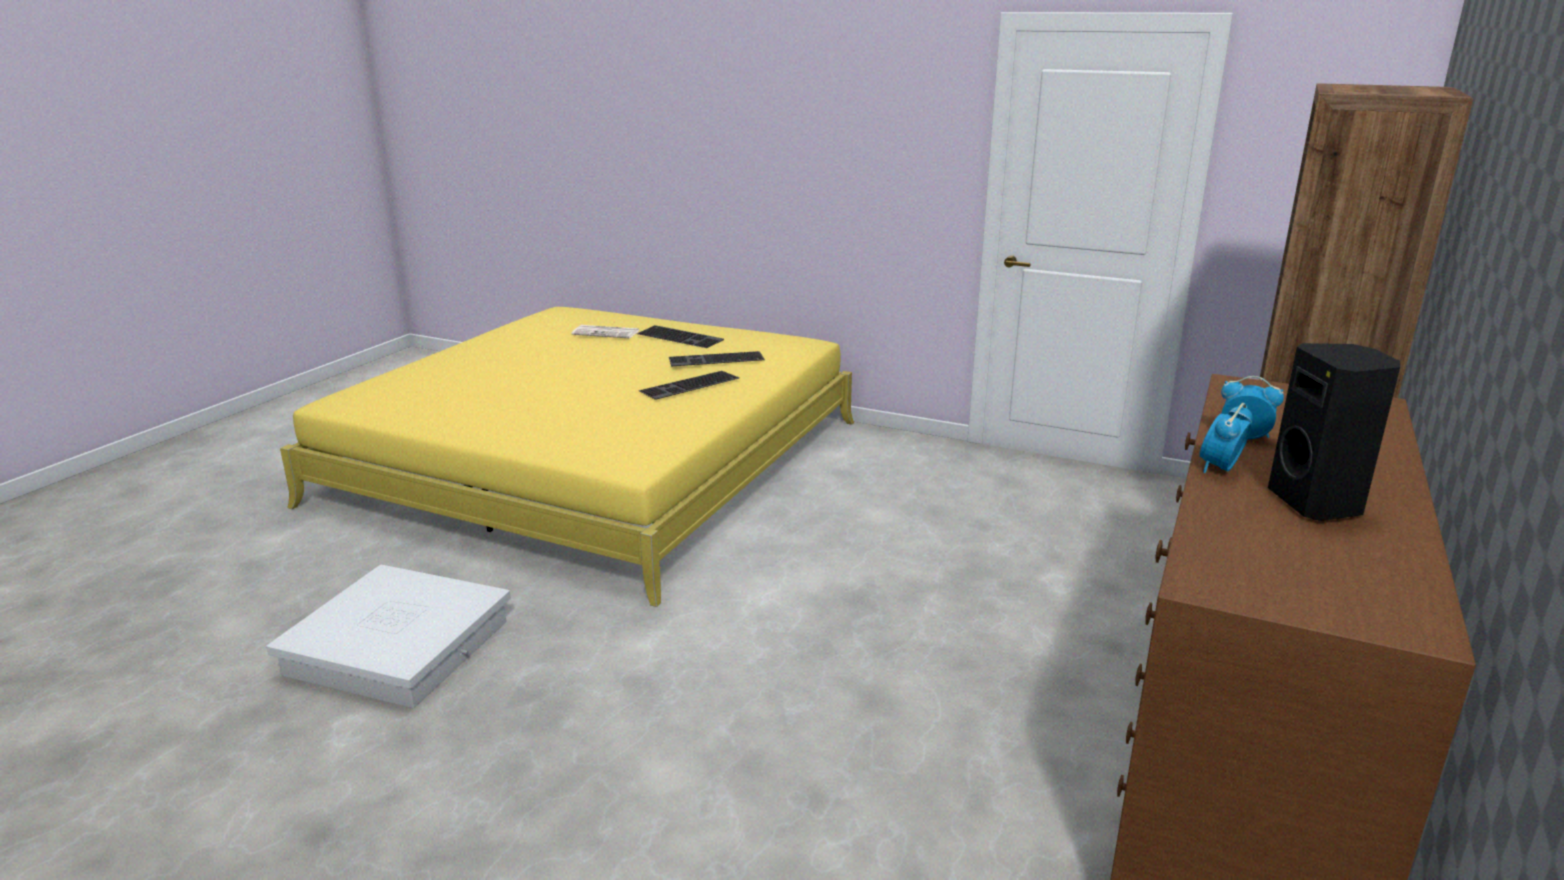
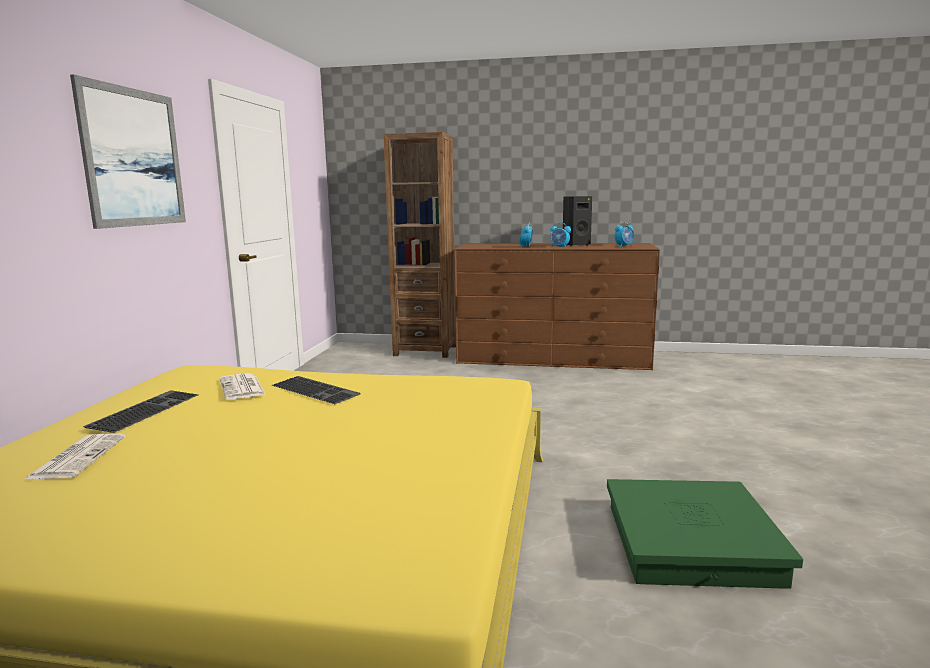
camera: 105 degrees left, 10 degrees down
white storage box [266,565,511,708] -> green storage box [607,479,803,589]
keyboard [669,351,765,366] -> newspaper [220,373,266,399]
none -> picture [70,74,186,229]
none -> alarm clock [614,221,634,247]

